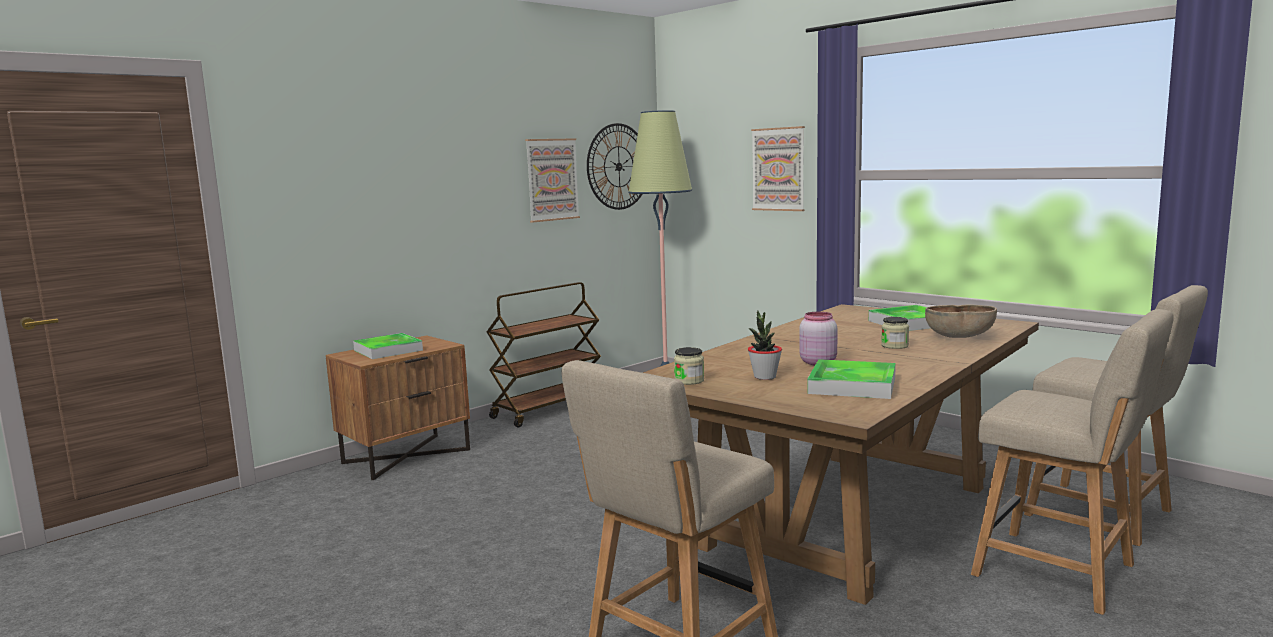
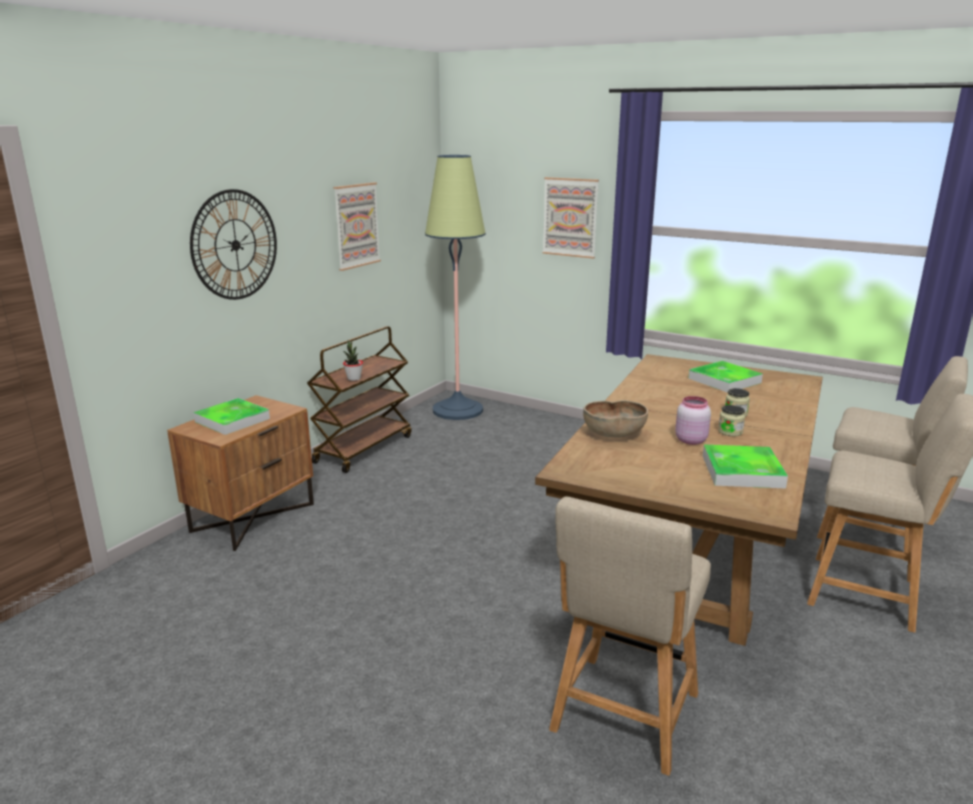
camera: 15 degrees left, 10 degrees up
wall clock [587,123,642,210] -> wall clock moved to [190,189,277,300]
jar [674,347,704,385] -> jar moved to [718,405,745,437]
potted plant [748,310,782,380] -> potted plant moved to [343,340,363,381]
brown bowl [925,304,997,338] -> brown bowl moved to [583,400,648,438]

